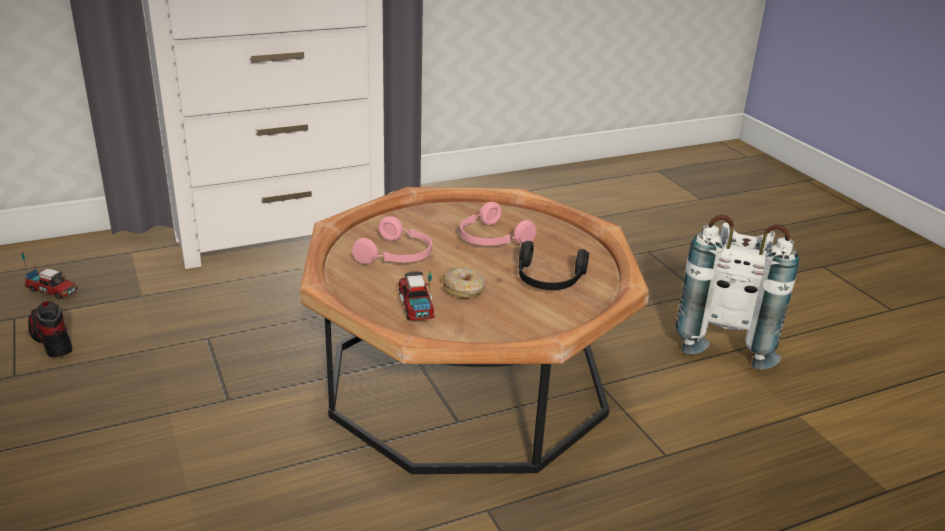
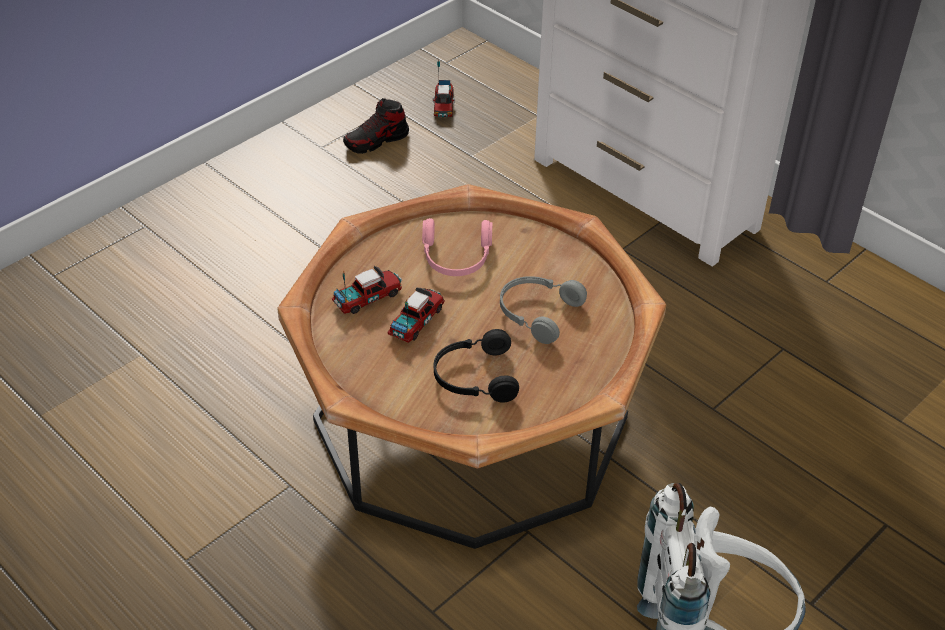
camera: 70 degrees right, 15 degrees up
shoe [28,301,72,358] -> shoe turned 150 degrees counterclockwise [343,98,409,154]
donut [442,268,485,298] -> toy truck [387,288,445,343]
pink headphones [460,202,536,246] -> grey headphones [500,276,587,344]

